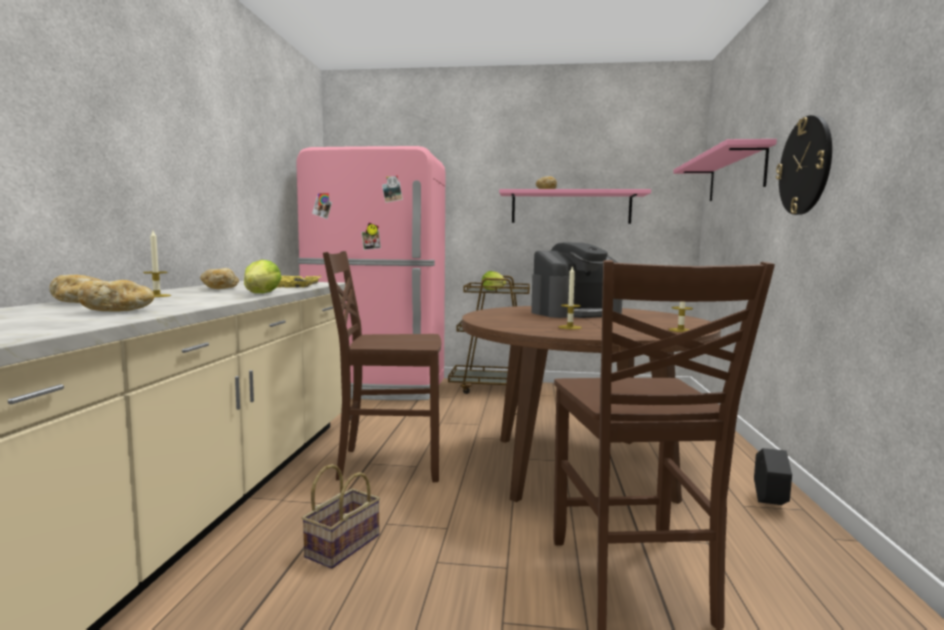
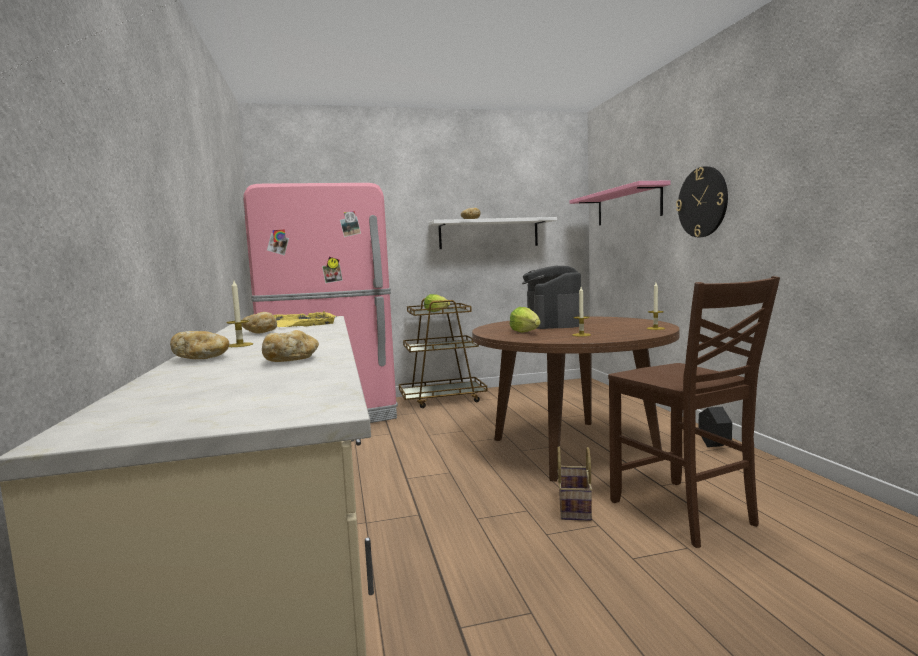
camera: 20 degrees left, 0 degrees up
lettuce [244,260,282,293] -> lettuce moved to [510,307,541,333]
basket [302,464,380,569] -> basket moved to [557,447,593,521]
brown chair [323,251,441,482] -> none
pink shelf [499,189,651,224] -> white shelf [428,217,557,249]
coffee machine [531,242,622,318] -> coffee machine turned 135 degrees clockwise [522,266,581,329]

